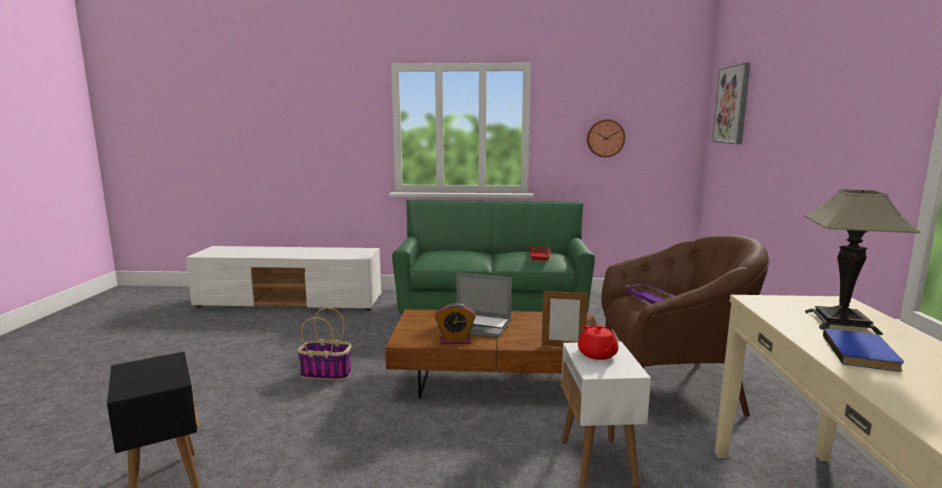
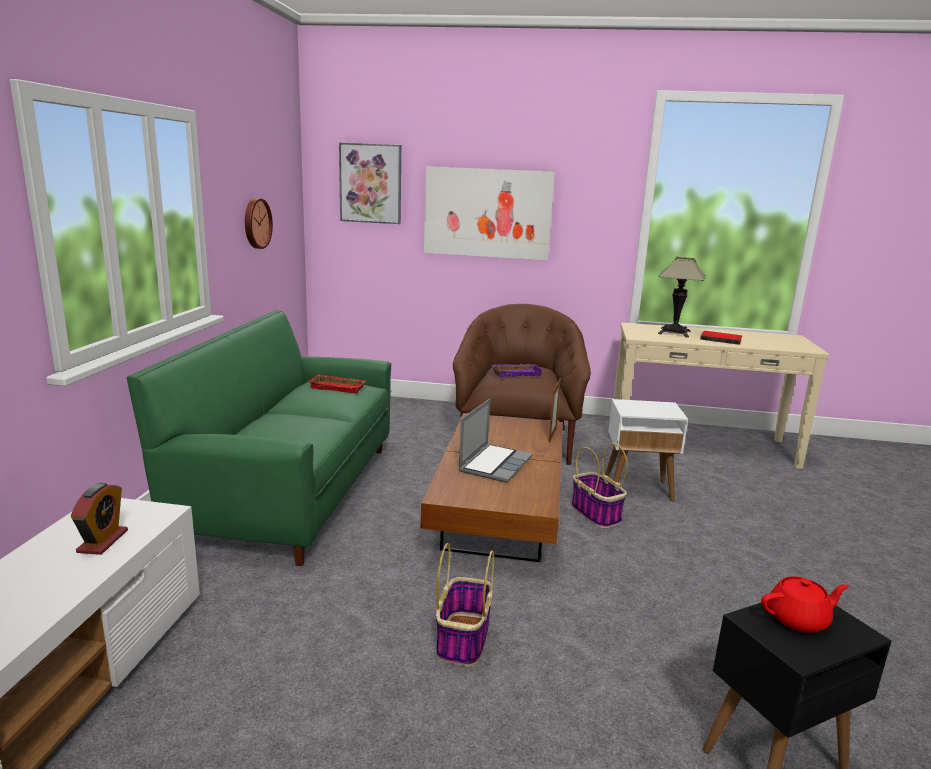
camera: 85 degrees left, 5 degrees up
alarm clock [435,303,476,344] -> alarm clock moved to [71,483,128,555]
red teapot [578,324,618,360] -> red teapot moved to [761,576,849,633]
blue book [823,329,904,372] -> red book [700,331,742,345]
none -> picture [424,166,555,260]
none -> basket [571,442,627,529]

